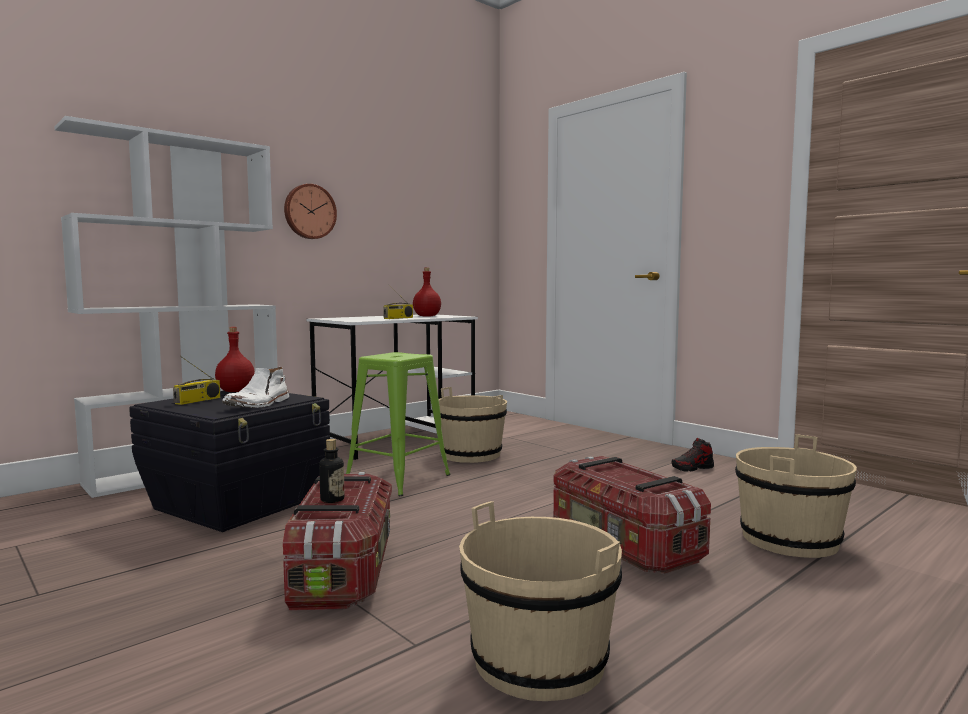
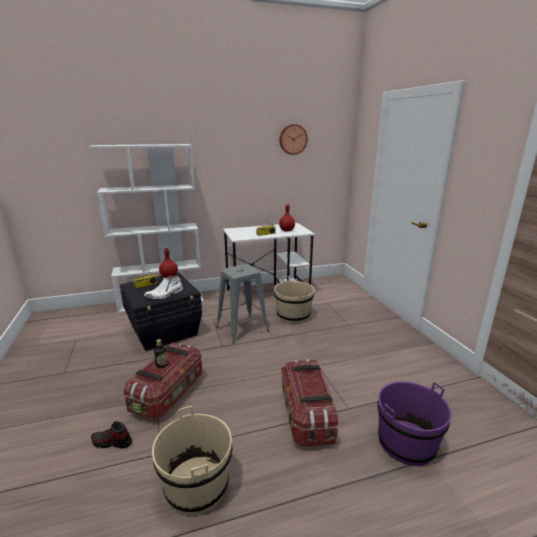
camera: 25 degrees right, 15 degrees up
wall clock [284,184,337,239] -> wall clock moved to [279,124,308,155]
green stool [346,352,451,496] -> grey stool [216,264,269,344]
shoe [672,438,714,472] -> shoe moved to [91,421,132,448]
beige bucket [735,434,857,558] -> purple bucket [377,381,451,466]

